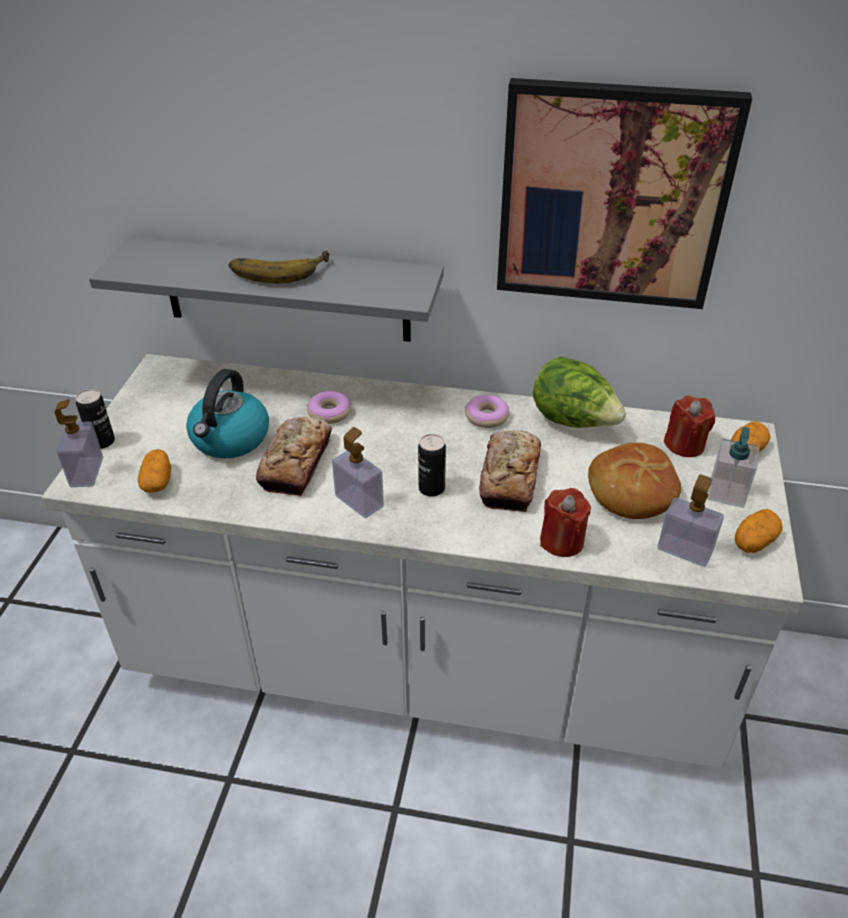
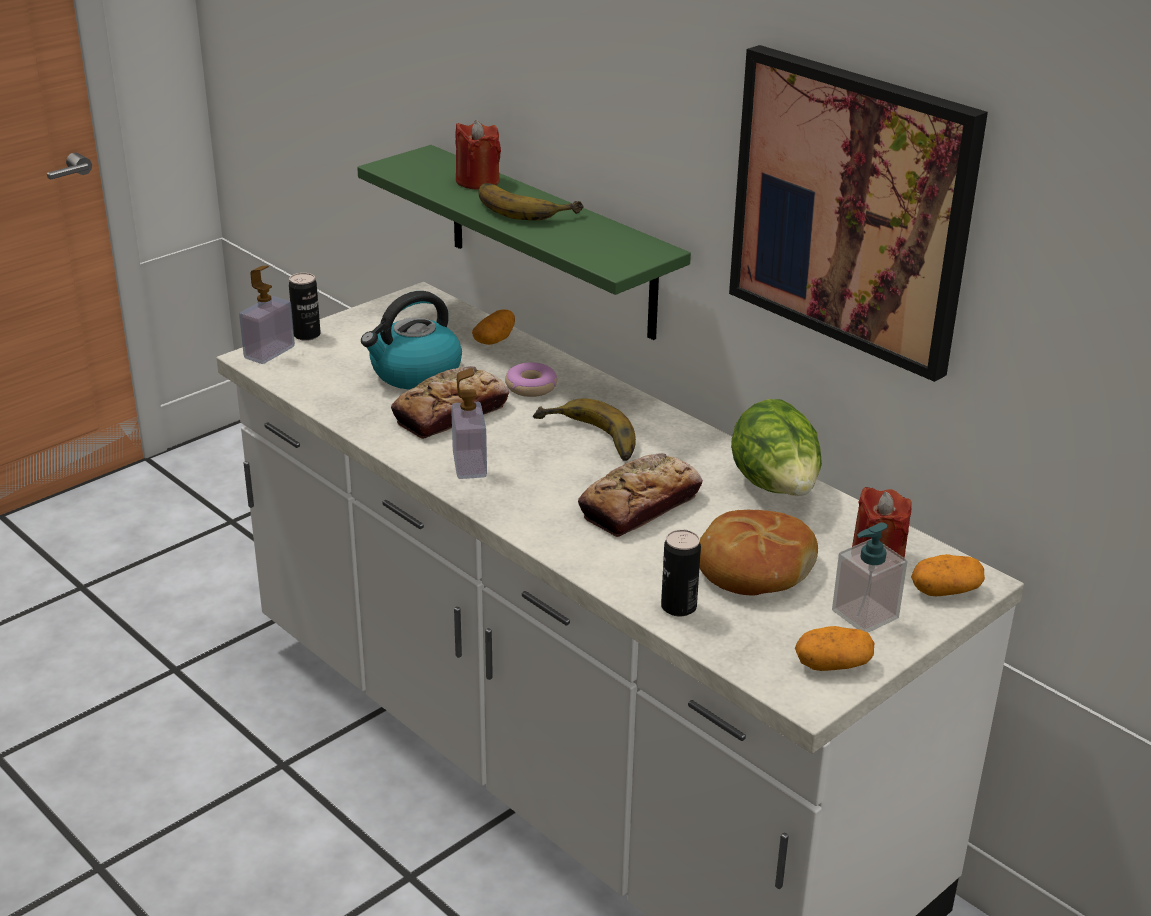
camera: 35 degrees right, 10 degrees down
grey shelf [89,237,444,342] -> green shelf [357,145,691,340]
potato [138,449,171,493] -> potato moved to [472,309,515,345]
can [418,434,446,497] -> can moved to [661,529,701,616]
donut [465,395,509,428] -> none
red candle [540,488,591,557] -> red candle moved to [455,120,501,189]
soap dispenser [658,475,724,567] -> none
none -> banana [533,399,636,461]

